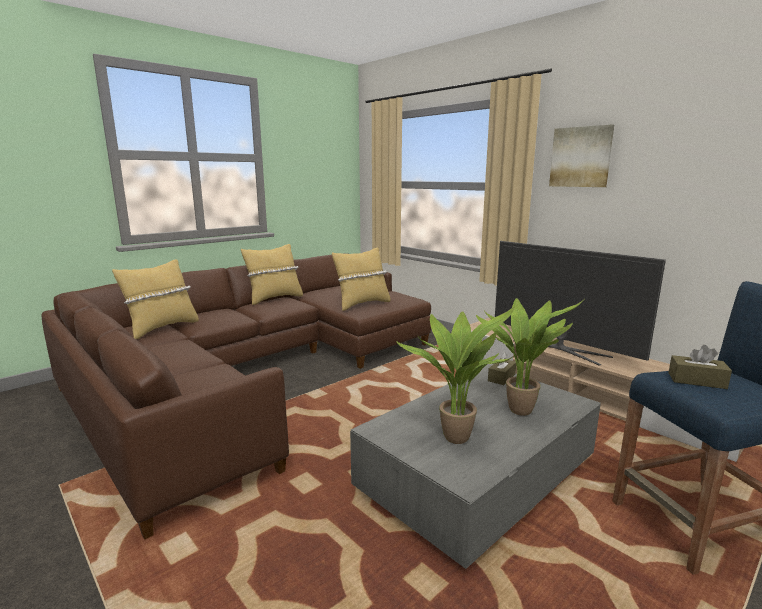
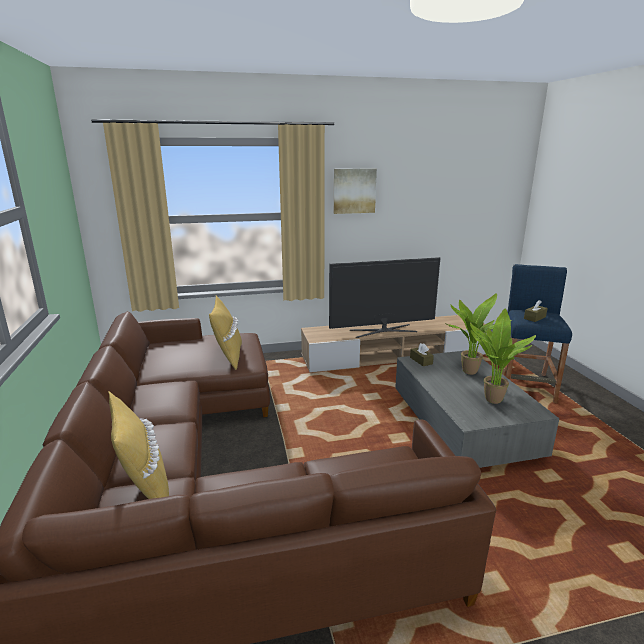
camera: 60 degrees left, 5 degrees up
yellow pillow [241,244,303,305] -> none

